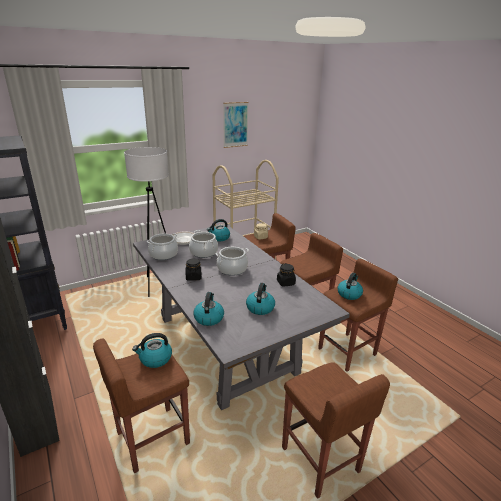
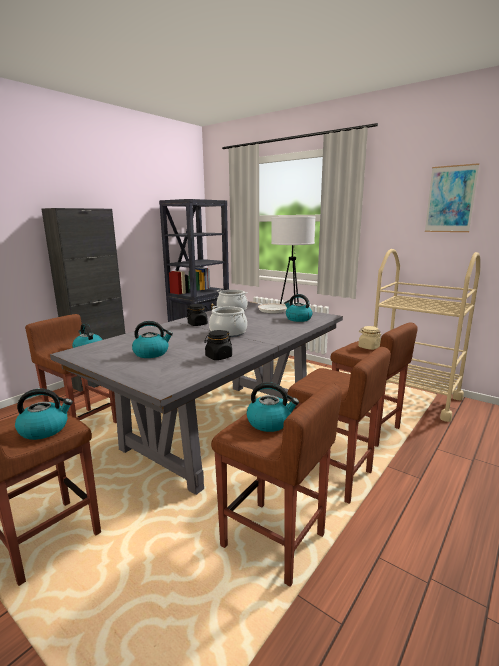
camera: 70 degrees right, 10 degrees down
cooking pot [189,230,218,258] -> none
kettle [193,292,224,326] -> kettle moved to [15,389,73,440]

